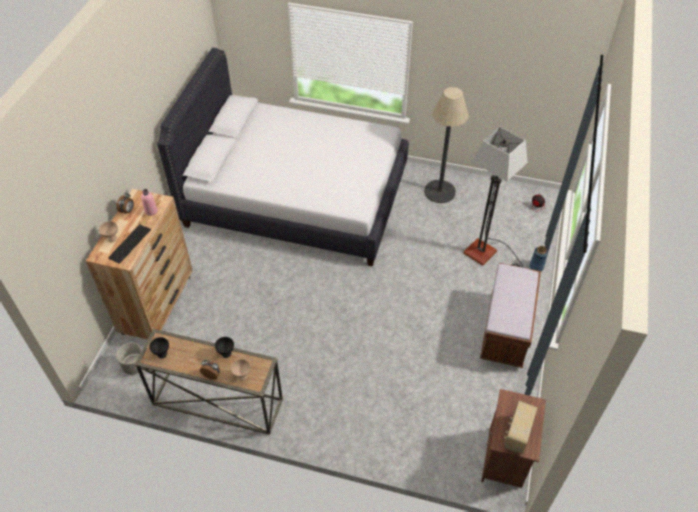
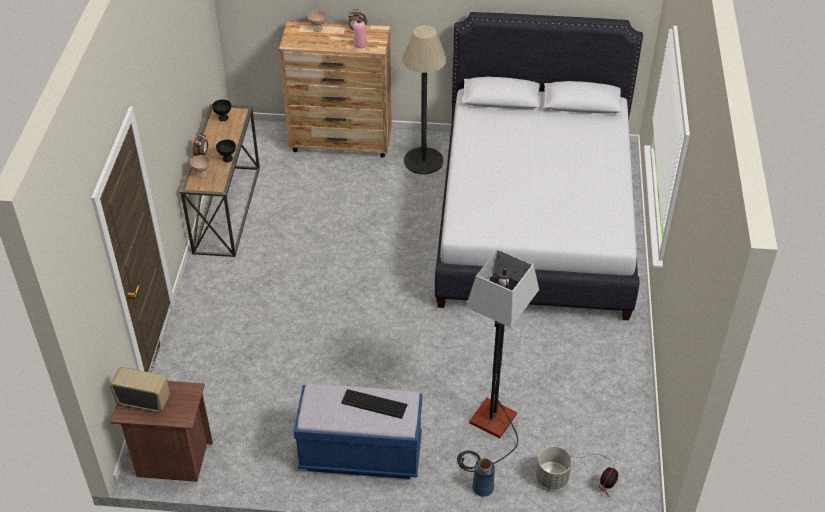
camera: 80 degrees right, 5 degrees down
keyboard [108,224,151,264] -> keyboard moved to [341,389,408,419]
grey planter [116,343,143,375] -> grey planter moved to [536,446,572,489]
floor lamp [424,87,469,203] -> floor lamp moved to [403,25,447,174]
brown bench [480,263,541,368] -> blue bench [294,384,422,479]

